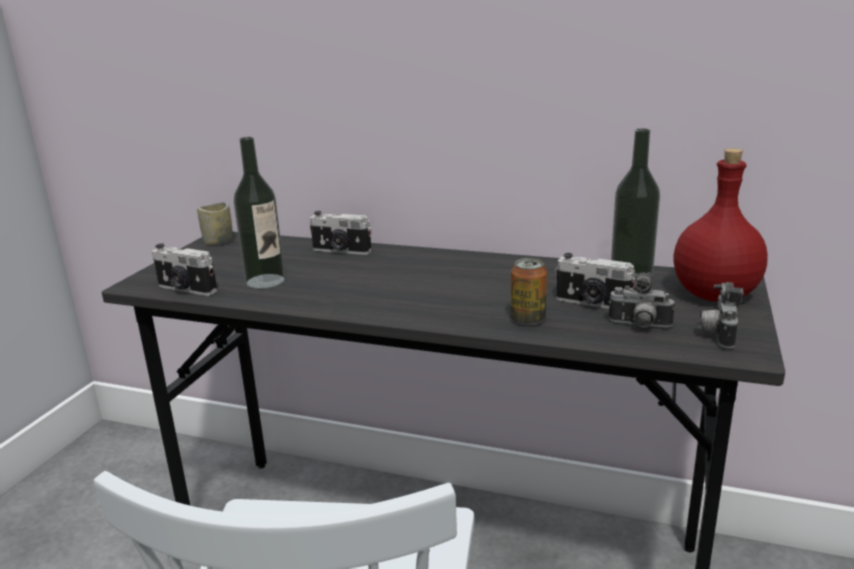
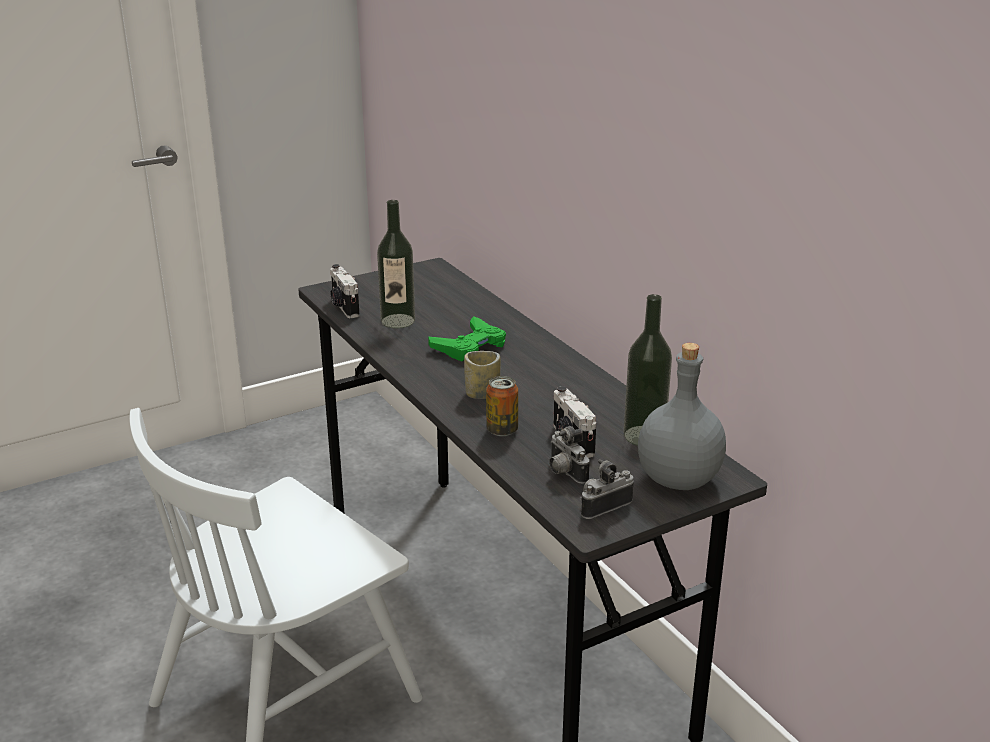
camera: 40 degrees right, 5 degrees up
cup [197,202,233,245] -> cup moved to [464,351,500,399]
camera [310,211,371,255] -> none
red bottle [674,149,768,302] -> grey bottle [638,343,726,490]
none -> green game controller [428,316,506,361]

